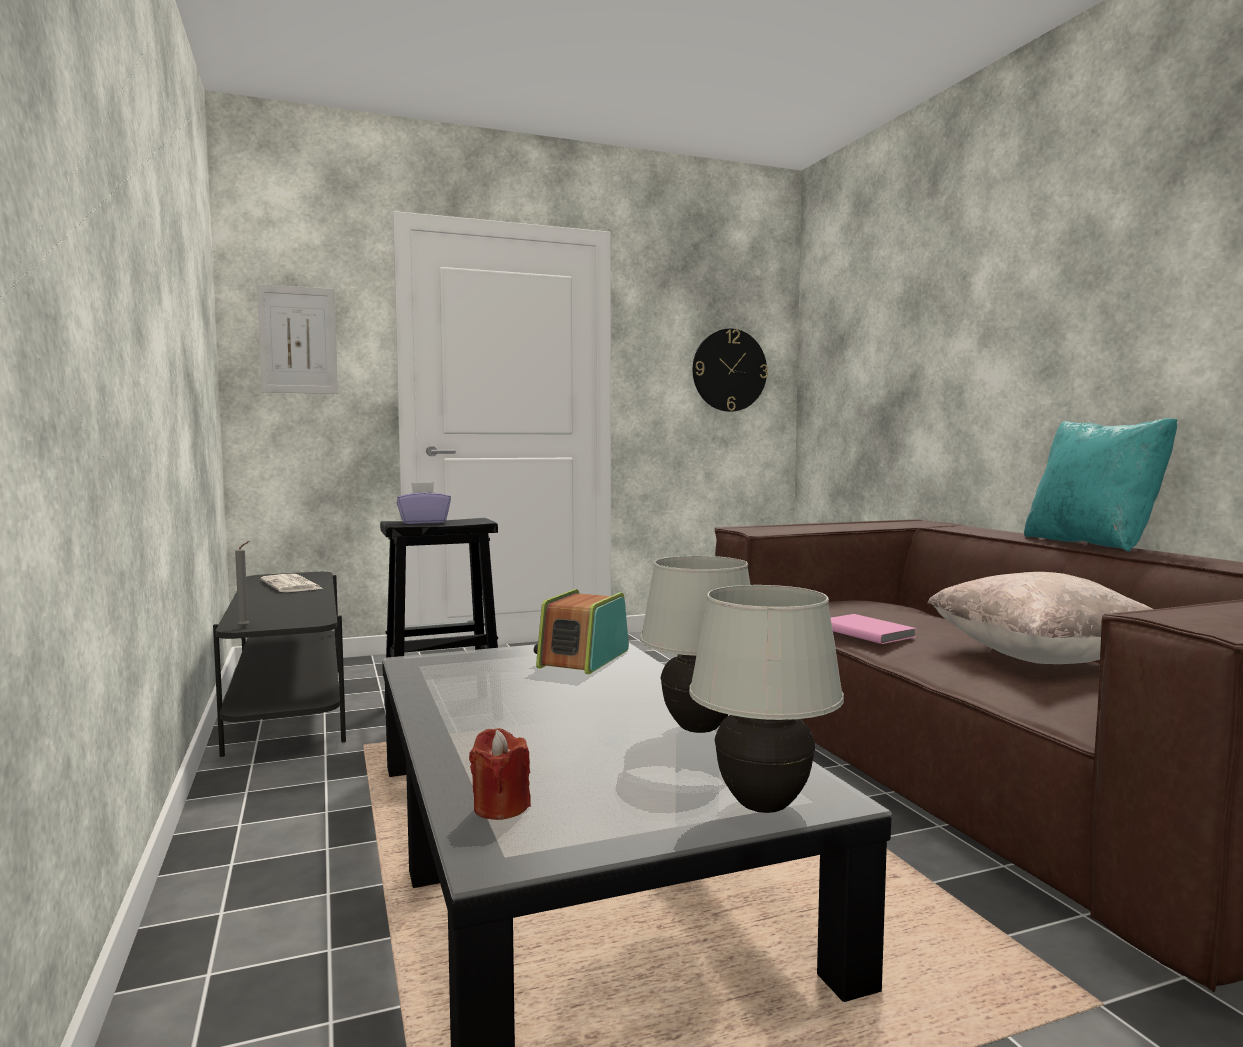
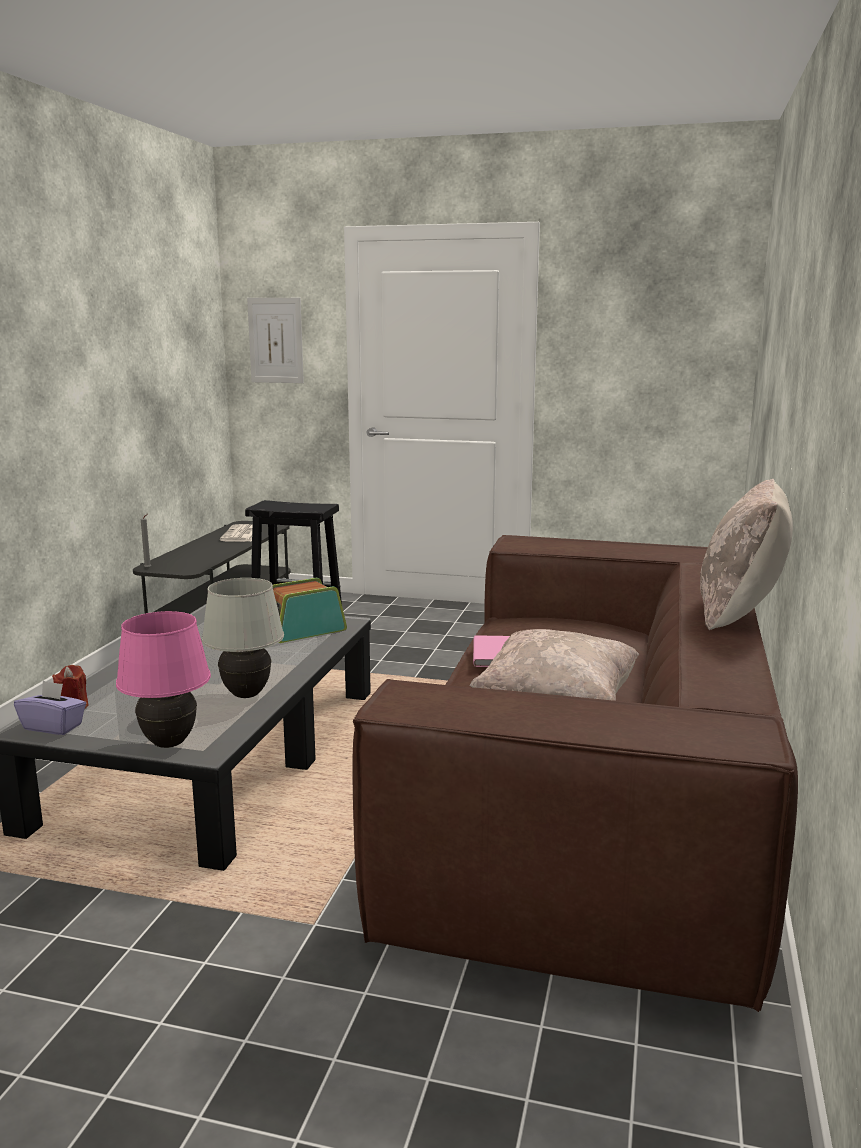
camera: 35 degrees right, 10 degrees up
purple tissue box [397,482,451,524] -> purple tissue box moved to [14,681,86,735]
white table lamp [689,585,844,813] -> pink table lamp [116,611,211,748]
wall clock [693,329,768,412] -> none
turquoise pillow [1024,418,1177,552] -> beige pillow [700,479,793,630]

